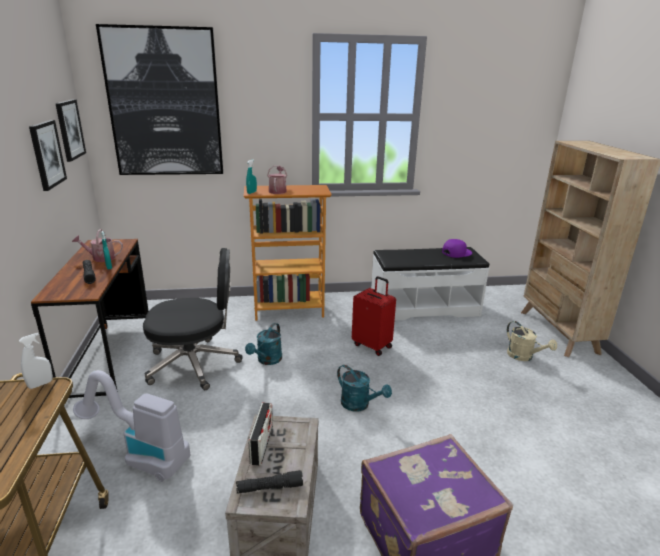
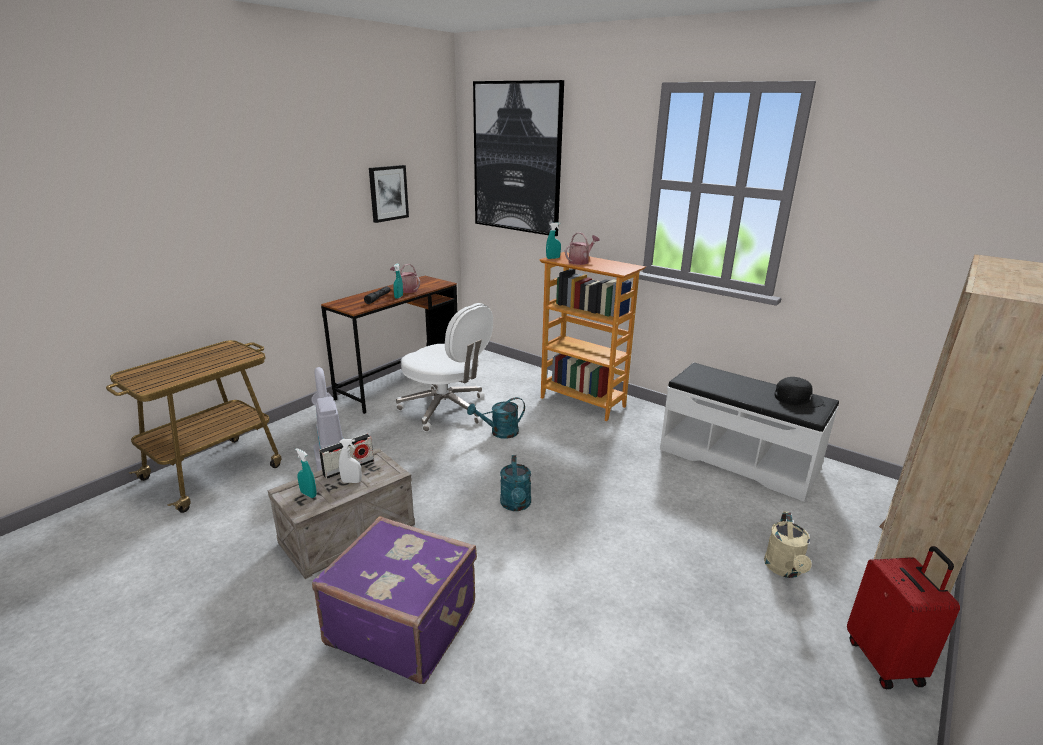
camera: 45 degrees right, 0 degrees up
white spray bottle [19,333,53,389] -> white spray bottle moved to [339,439,362,483]
picture [55,99,86,162] -> none
black office chair [143,248,243,390] -> white office chair [396,303,493,432]
black flashlight [236,470,303,494] -> turquoise spray bottle [295,448,317,498]
red suitcase [352,276,396,356] -> red suitcase moved to [847,546,960,689]
purple cap [442,239,472,258] -> black cap [774,377,824,408]

